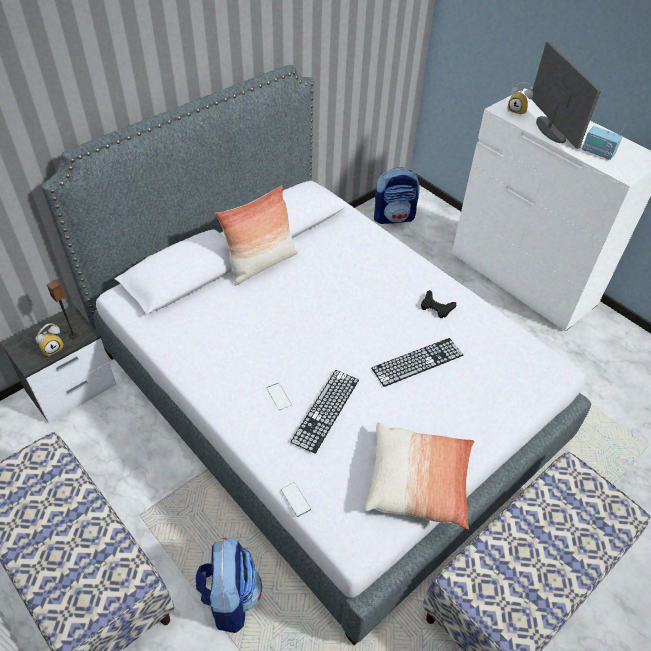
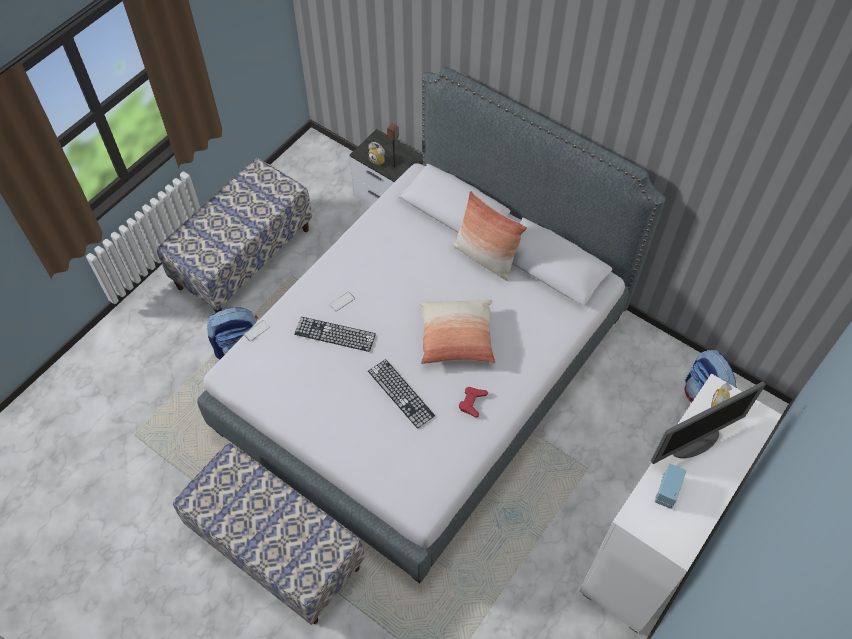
camera: 80 degrees right, 10 degrees up
pillow [365,422,474,529] -> pillow moved to [419,300,495,364]
black game controller [421,290,456,318] -> red game controller [459,387,488,418]

